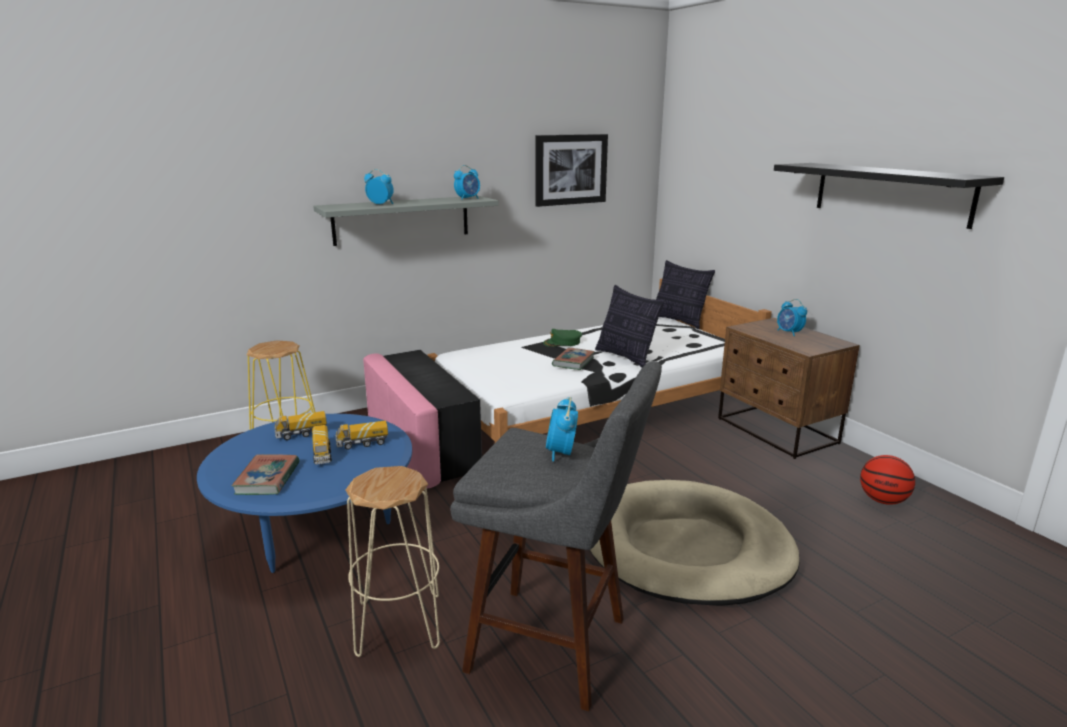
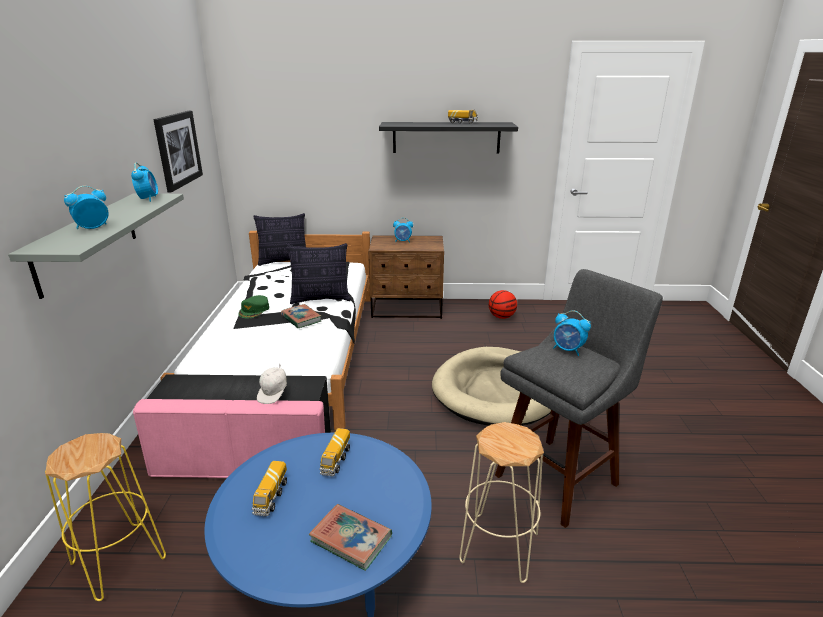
camera: 60 degrees left, 5 degrees up
toy truck [312,425,332,465] -> toy truck moved to [448,109,478,124]
none -> white cap [257,365,287,404]

